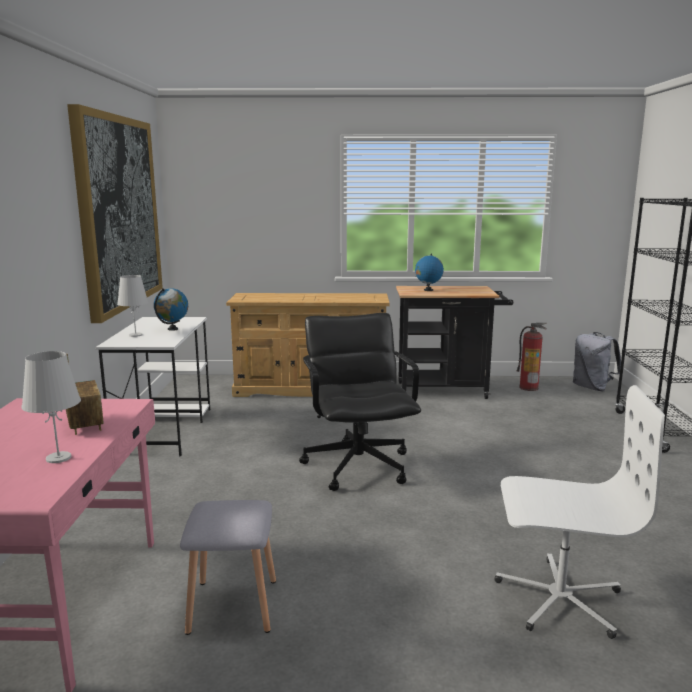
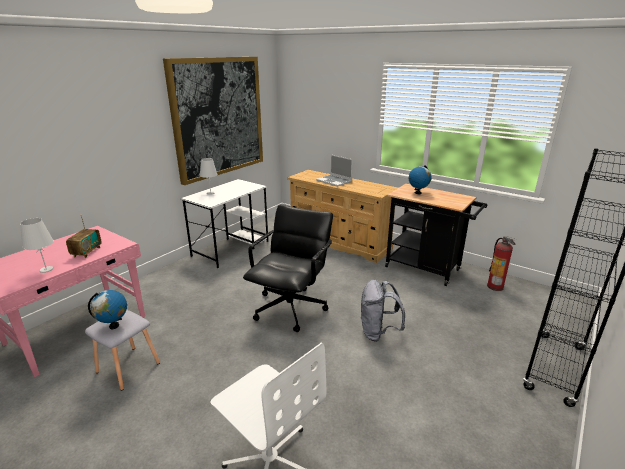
camera: 35 degrees right, 10 degrees up
globe [154,288,188,331] -> globe moved to [88,290,127,329]
grey backpack [573,332,621,391] -> grey backpack moved to [360,279,405,342]
none -> laptop [316,154,353,187]

